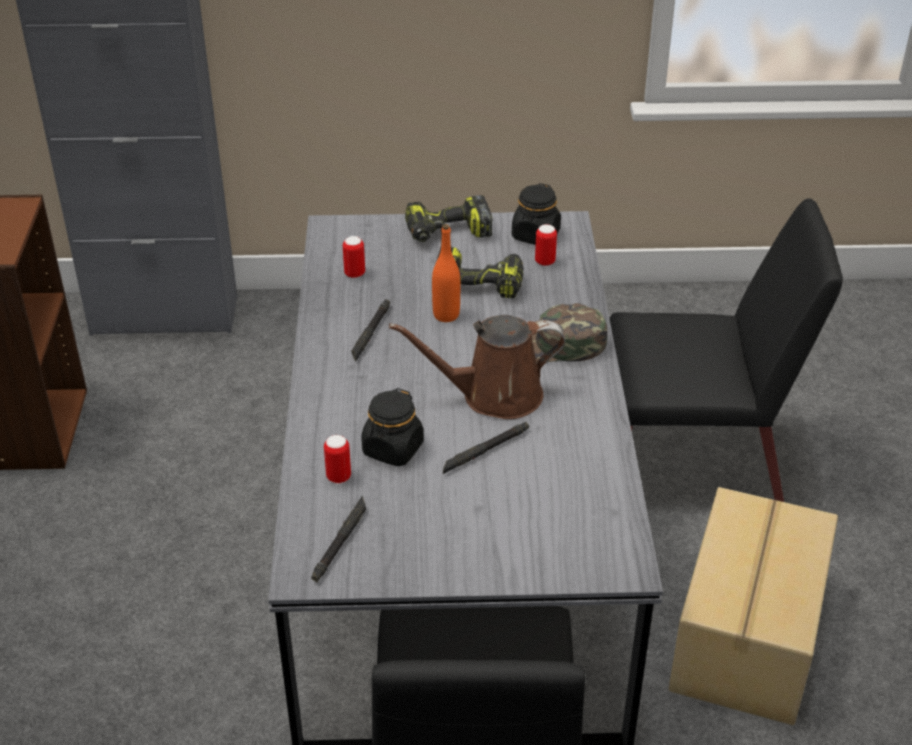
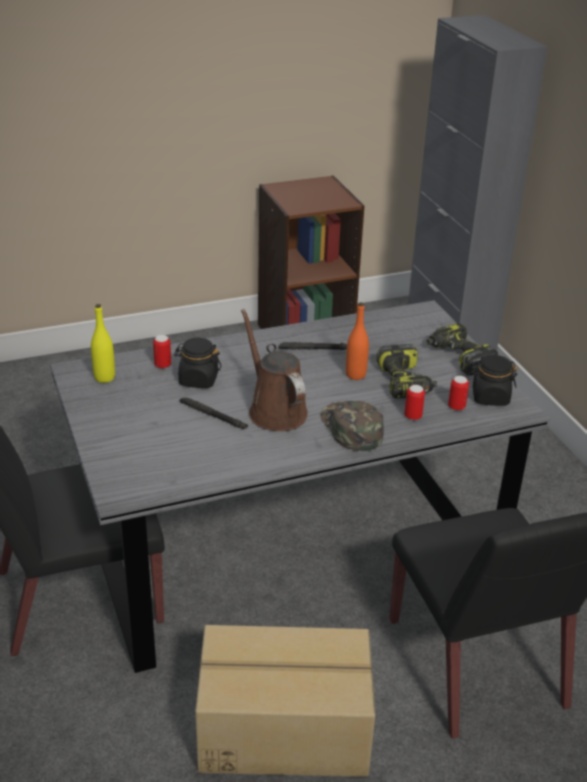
camera: 70 degrees right, 5 degrees down
black flashlight [311,496,366,582] -> yellow bottle [91,304,115,383]
can [343,236,365,278] -> can moved to [404,385,425,420]

